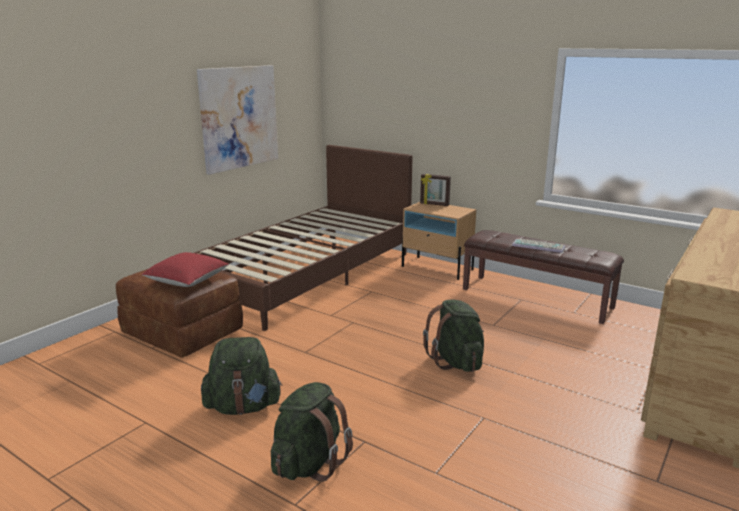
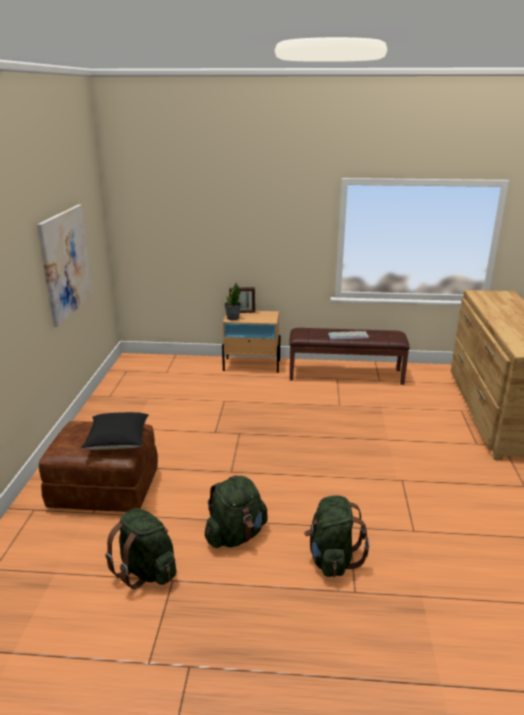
camera: 30 degrees left, 5 degrees up
red pillow [141,252,229,287] -> black pillow [81,412,149,450]
brown bed [194,145,413,331] -> none
green backpack [423,300,484,372] -> green backpack moved to [105,508,176,589]
none -> potted plant [224,283,241,320]

